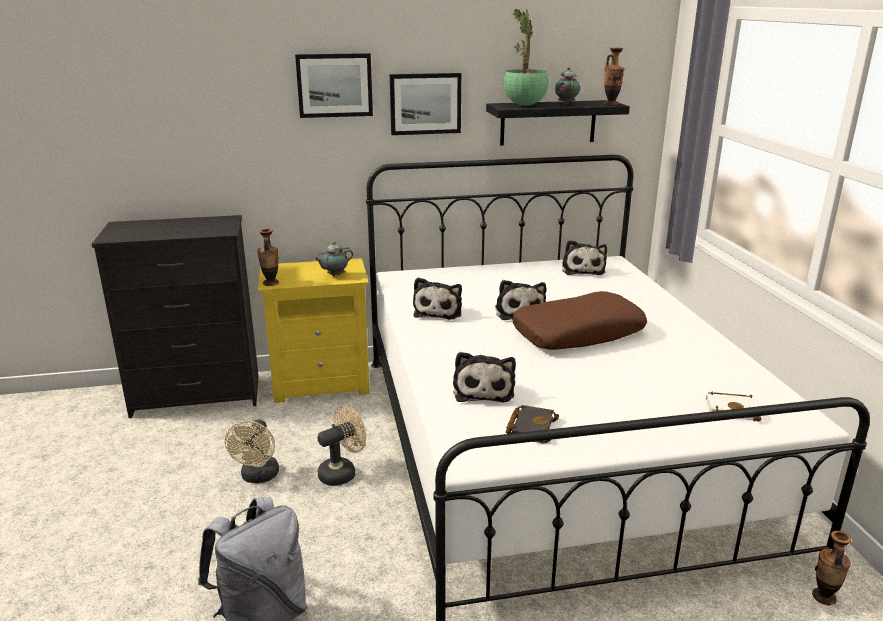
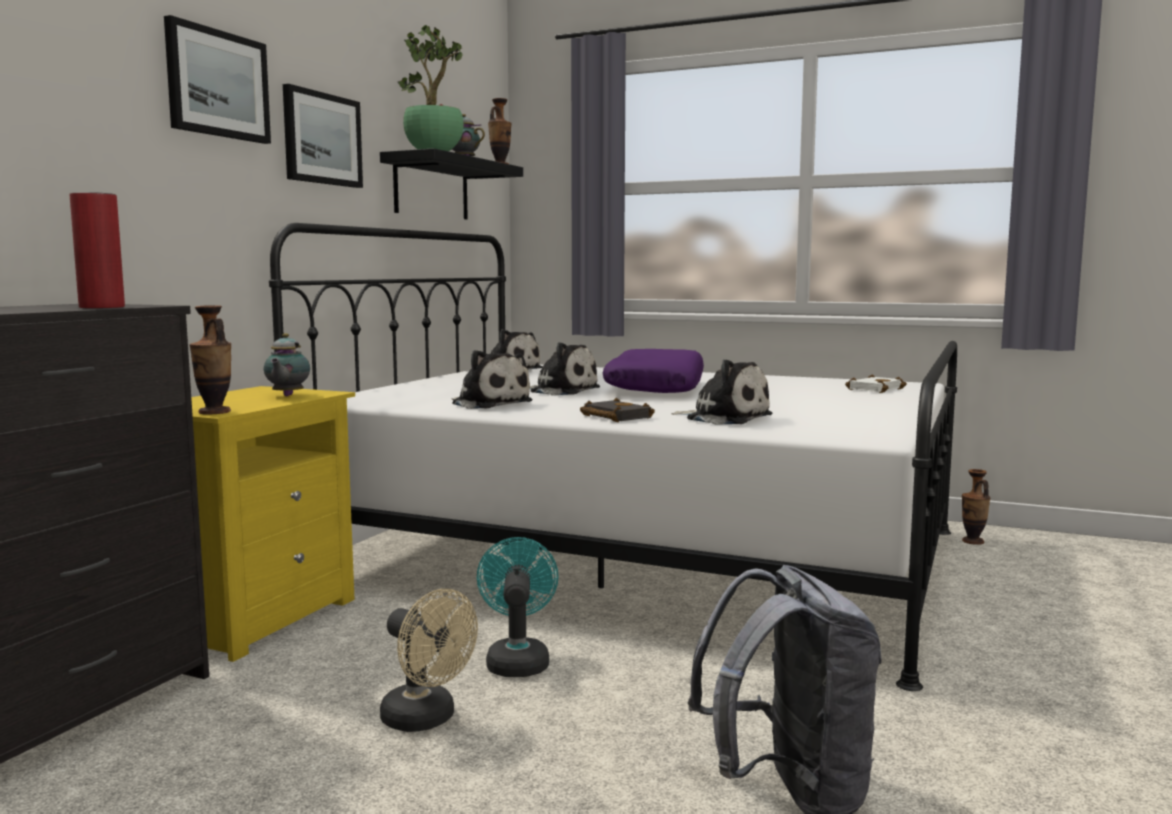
camera: 55 degrees left, 15 degrees down
beige fan [317,405,366,486] -> turquoise fan [477,537,559,677]
black book [506,405,559,444] -> black book moved to [580,398,655,422]
brown pillow [512,291,647,350] -> purple pillow [603,349,704,393]
none -> red vase [69,192,125,308]

